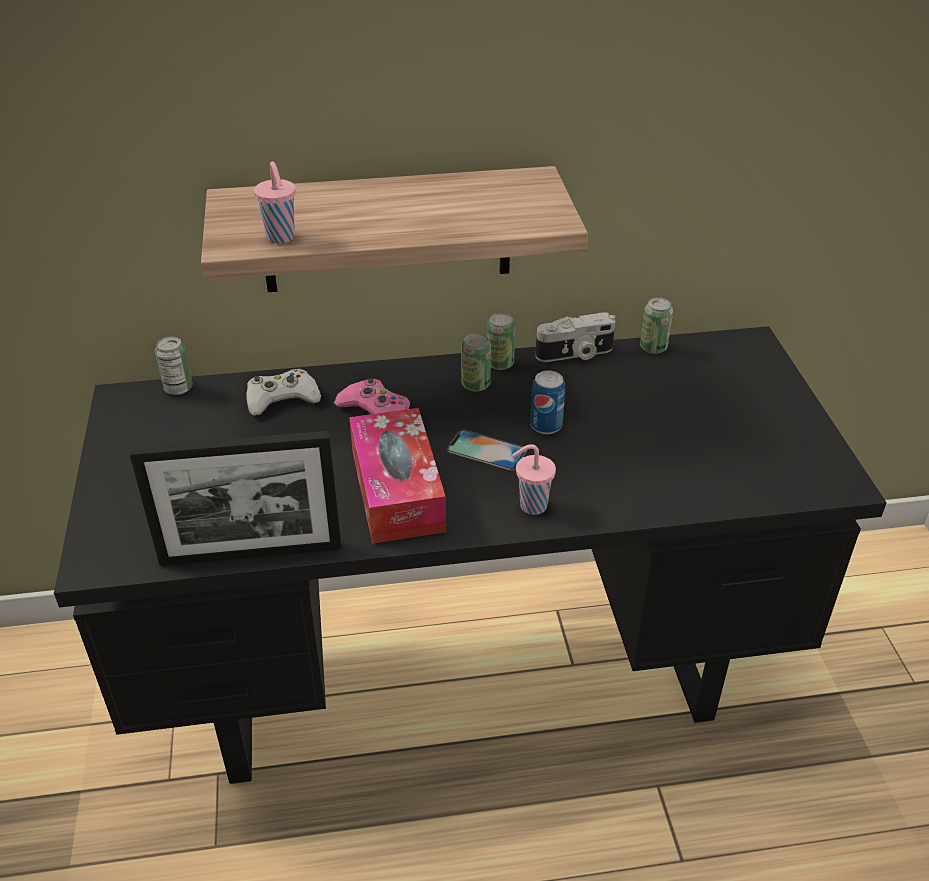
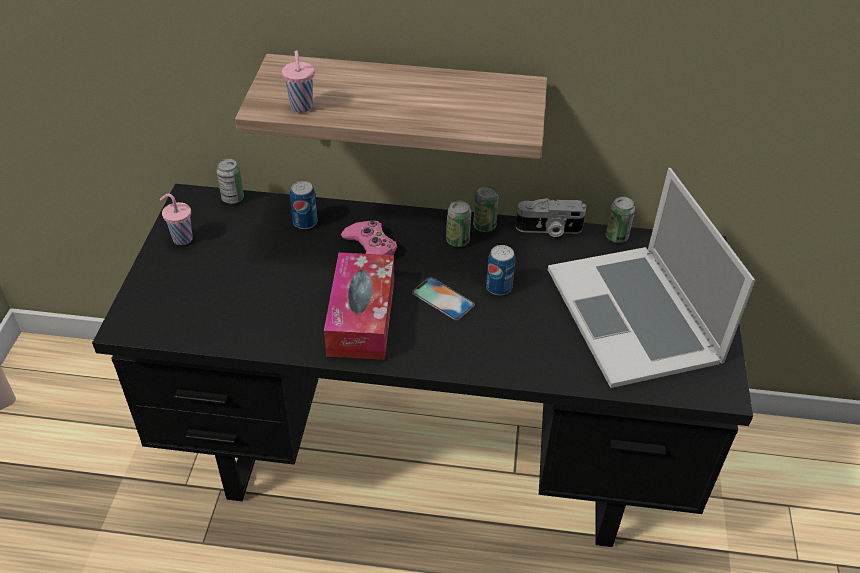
camera: 15 degrees right, 5 degrees up
picture frame [130,431,341,566] -> none
white game controller [246,369,321,416] -> can [290,181,318,229]
pink cup [512,444,556,515] -> pink cup moved to [160,194,193,245]
none -> laptop [548,168,755,388]

